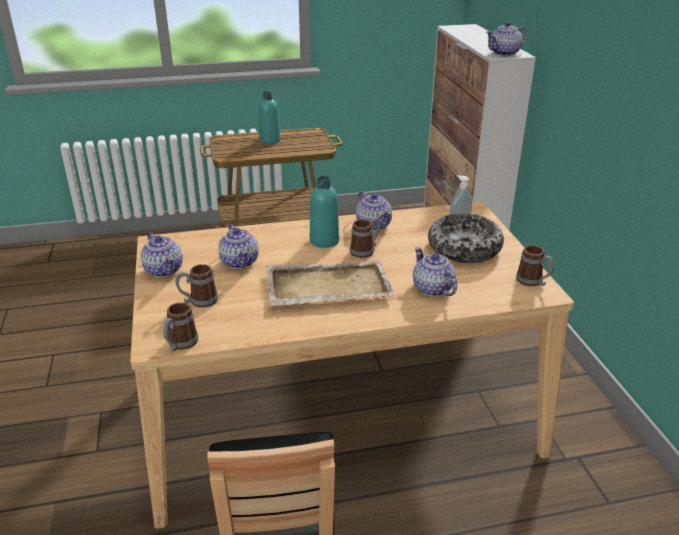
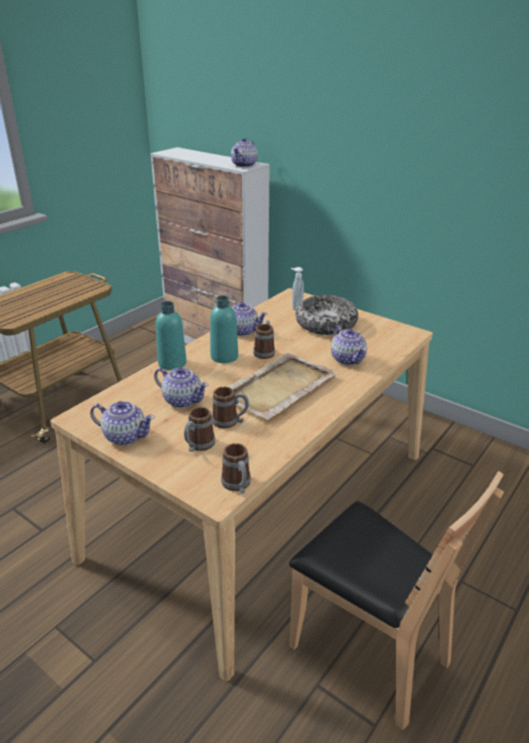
camera: 40 degrees left, 0 degrees up
turquoise bottle [259,91,280,144] -> turquoise bottle moved to [156,301,187,370]
teapot [413,247,457,296] -> teapot turned 135 degrees counterclockwise [331,326,367,365]
mug [516,245,554,286] -> mug moved to [212,387,249,429]

